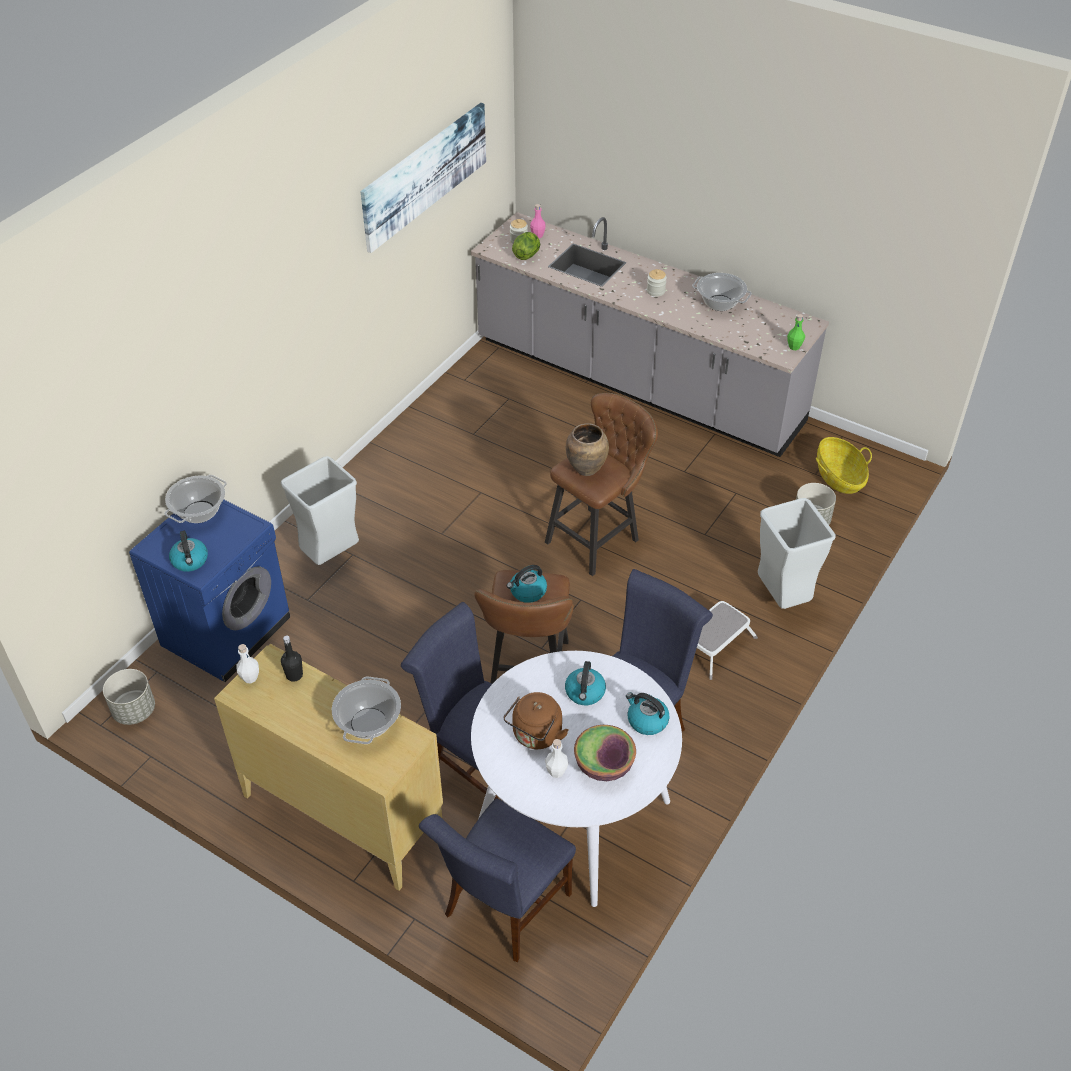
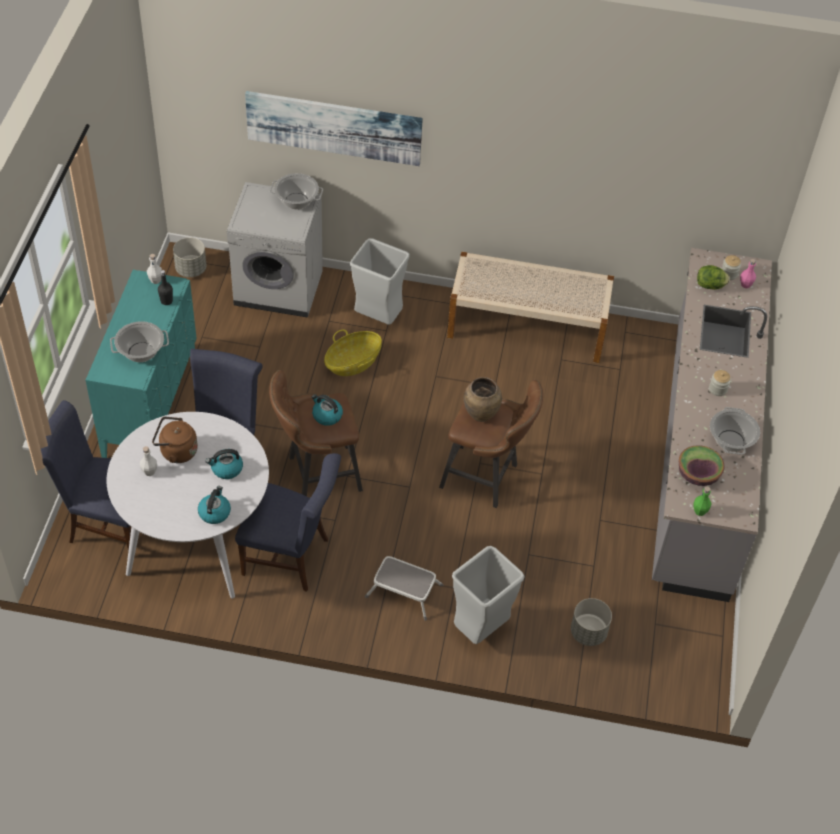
camera: 65 degrees right, 5 degrees up
blue washing machine [129,500,290,682] -> white washing machine [227,182,323,318]
kettle [169,531,208,572] -> none
beige dresser [214,644,443,891] -> turquoise dresser [86,270,197,458]
picture [360,103,486,253] -> picture moved to [245,91,423,166]
bowl [574,725,636,781] -> bowl moved to [679,445,725,486]
basket [816,437,872,494] -> basket moved to [324,330,382,376]
none -> beige bench [447,252,614,363]

